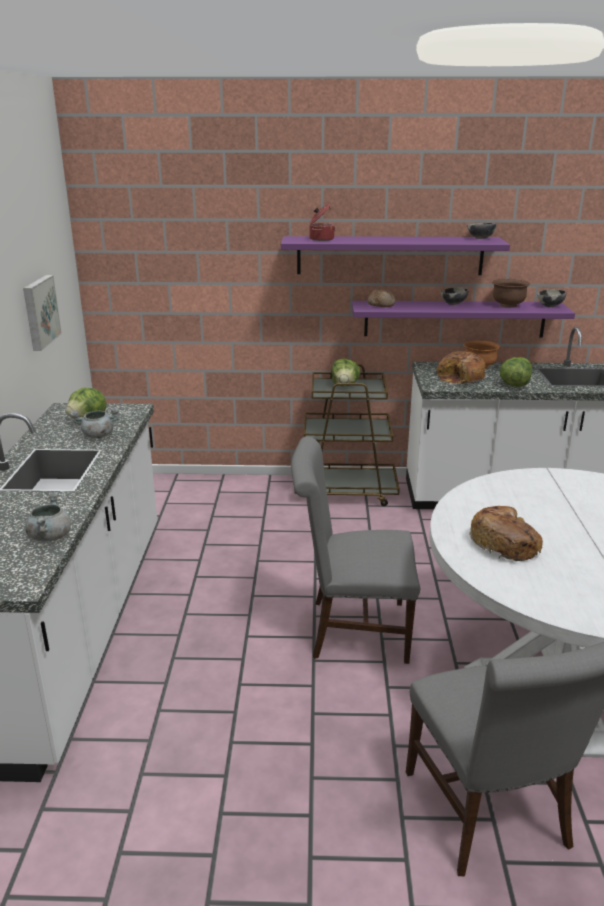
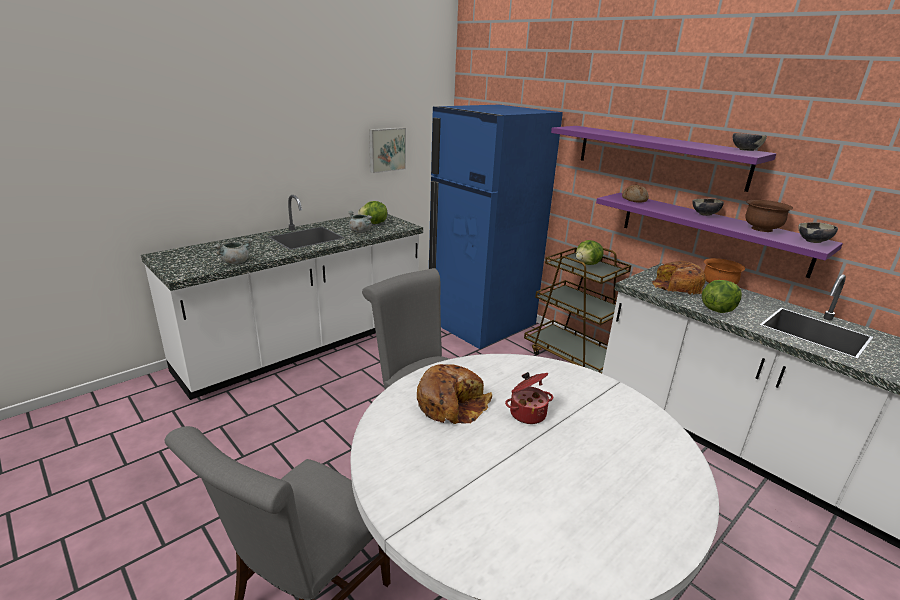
camera: 45 degrees right, 0 degrees up
cooking pot [309,204,335,241] -> cooking pot moved to [505,372,553,424]
none -> blue fridge [429,105,563,349]

